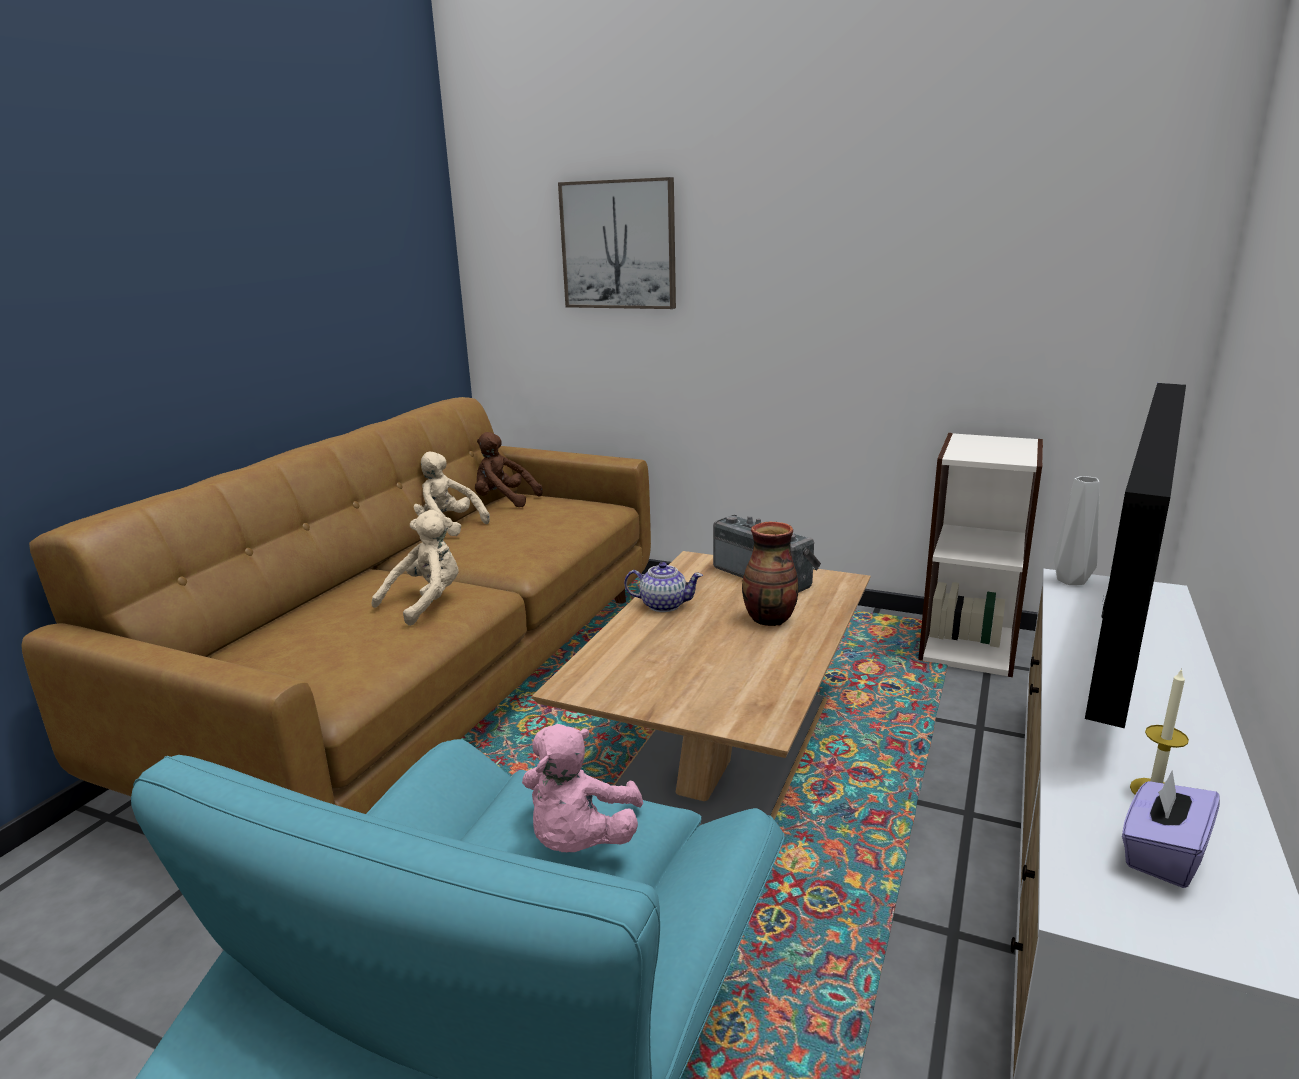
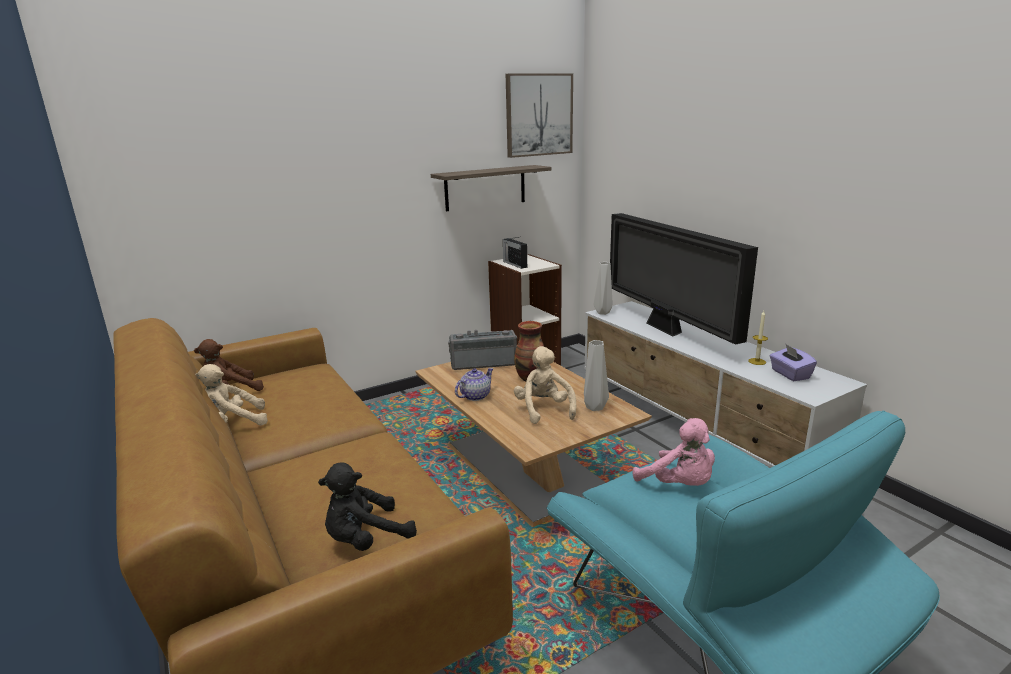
camera: 55 degrees left, 0 degrees up
beige plush toy [372,510,459,626] -> beige plush toy moved to [514,346,576,424]
picture [558,177,676,309] -> picture moved to [506,73,573,158]
none -> black plush toy [318,462,417,551]
none -> shelf [431,165,552,211]
none -> radio [503,237,527,269]
none -> grey vase [584,340,609,411]

